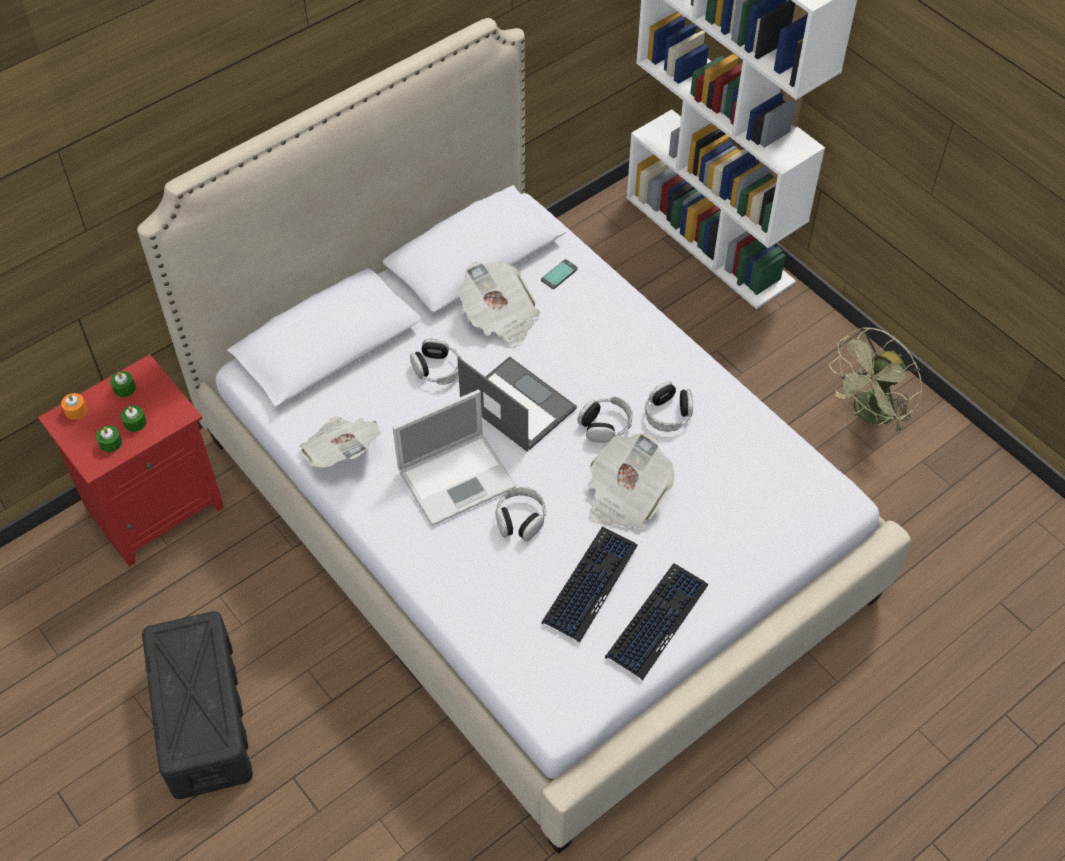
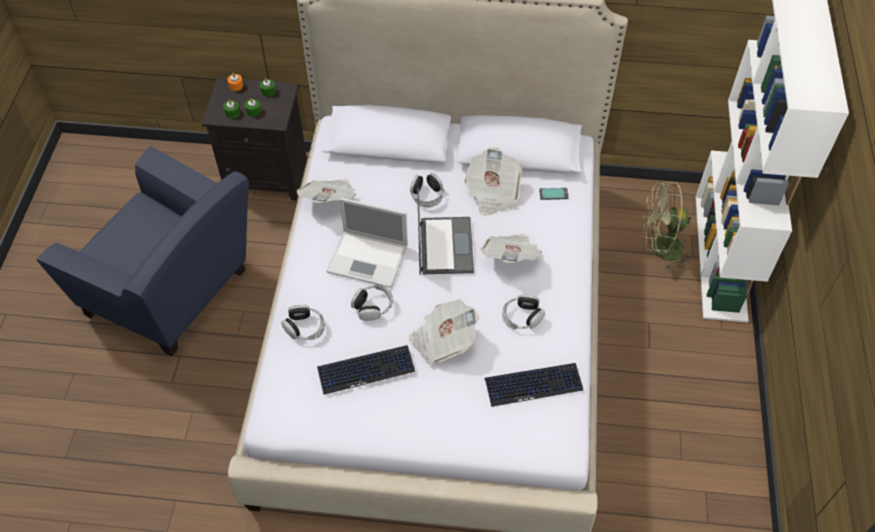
camera: 45 degrees right, 0 degrees up
red nightstand [38,354,224,567] -> black nightstand [202,77,307,201]
black storage box [142,611,253,799] -> blue armchair [36,146,249,356]
headphones [577,397,633,443] -> headphones moved to [281,305,325,340]
keyboard [605,563,709,680] -> keyboard moved to [485,363,583,407]
green fan [829,327,922,433] -> green fan moved to [642,182,694,270]
none -> newspaper [481,234,542,263]

